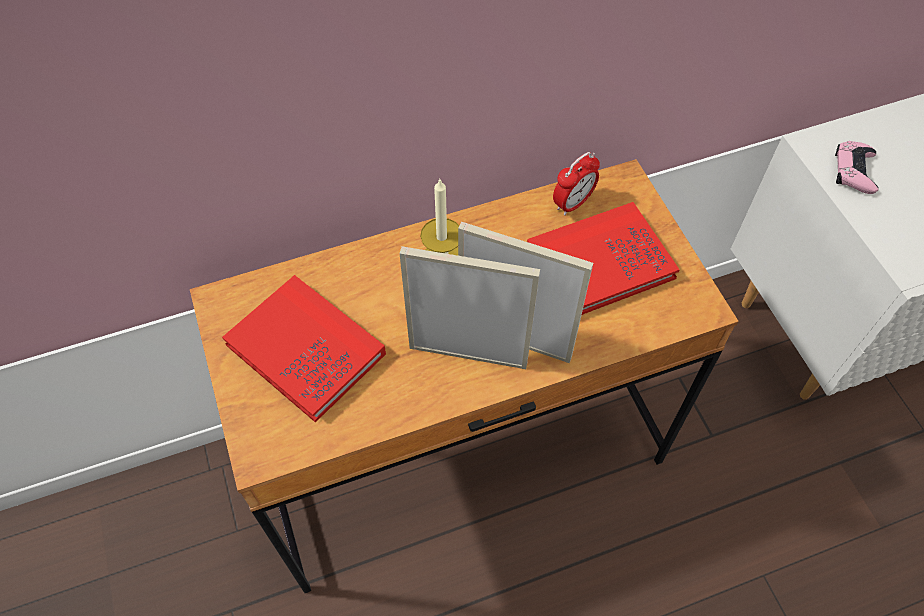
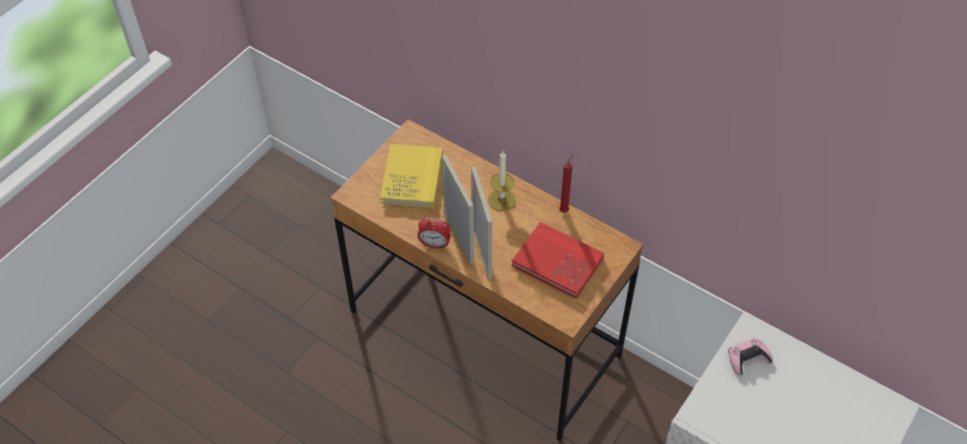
camera: 55 degrees right, 5 degrees down
red book [222,275,386,422] -> yellow book [380,144,443,208]
alarm clock [553,152,600,216] -> alarm clock moved to [417,218,451,249]
none -> red candle [559,155,573,213]

